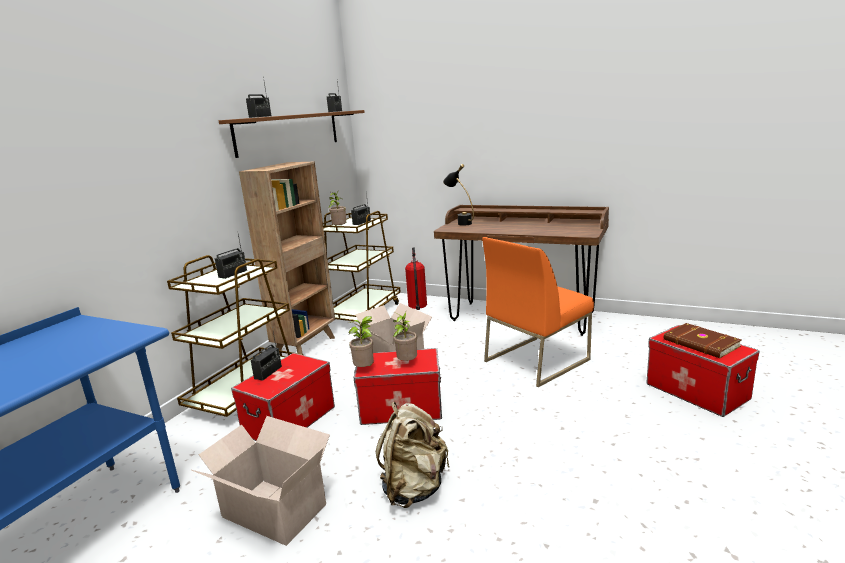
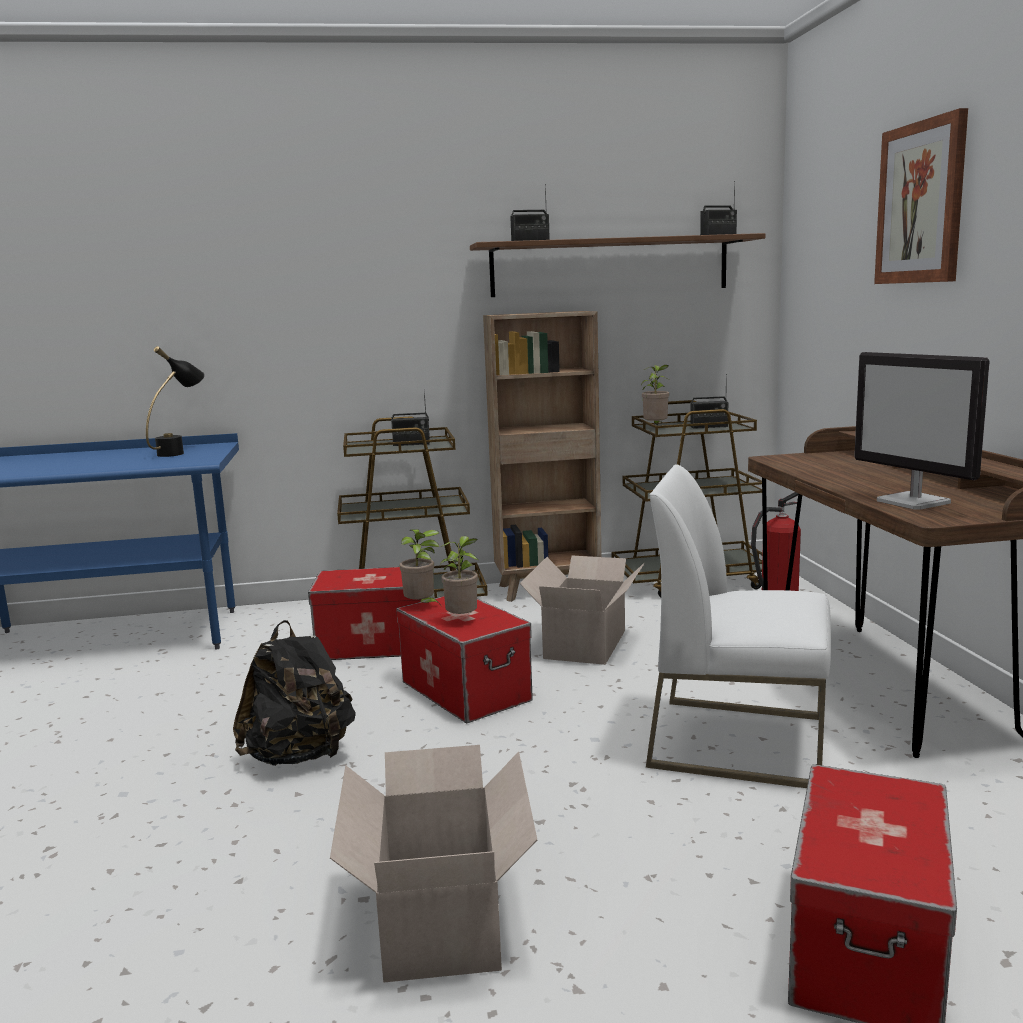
camera: 55 degrees right, 5 degrees down
cardboard box [192,416,330,546] -> cardboard box moved to [330,745,537,982]
radio [251,327,282,381] -> none
beige backpack [376,402,450,508] -> black backpack [233,620,356,766]
black table lamp [443,164,474,226] -> black table lamp moved to [146,346,205,457]
orange chair [482,237,594,387] -> white chair [646,465,831,788]
brown book [664,323,742,358] -> none
none -> monitor [854,352,990,510]
none -> picture [874,108,968,284]

